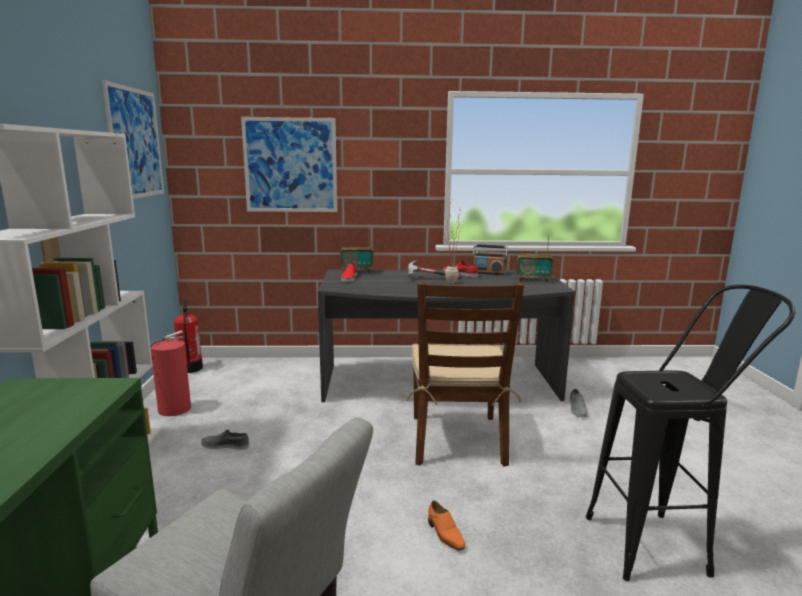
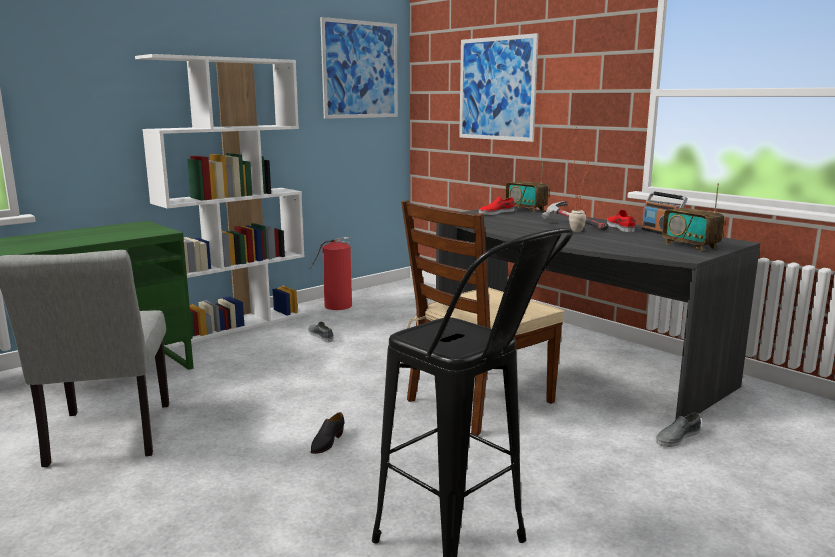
camera: 50 degrees right, 0 degrees up
fire extinguisher [174,300,203,373] -> none
orange shoe [428,500,465,551] -> black shoe [311,412,344,454]

